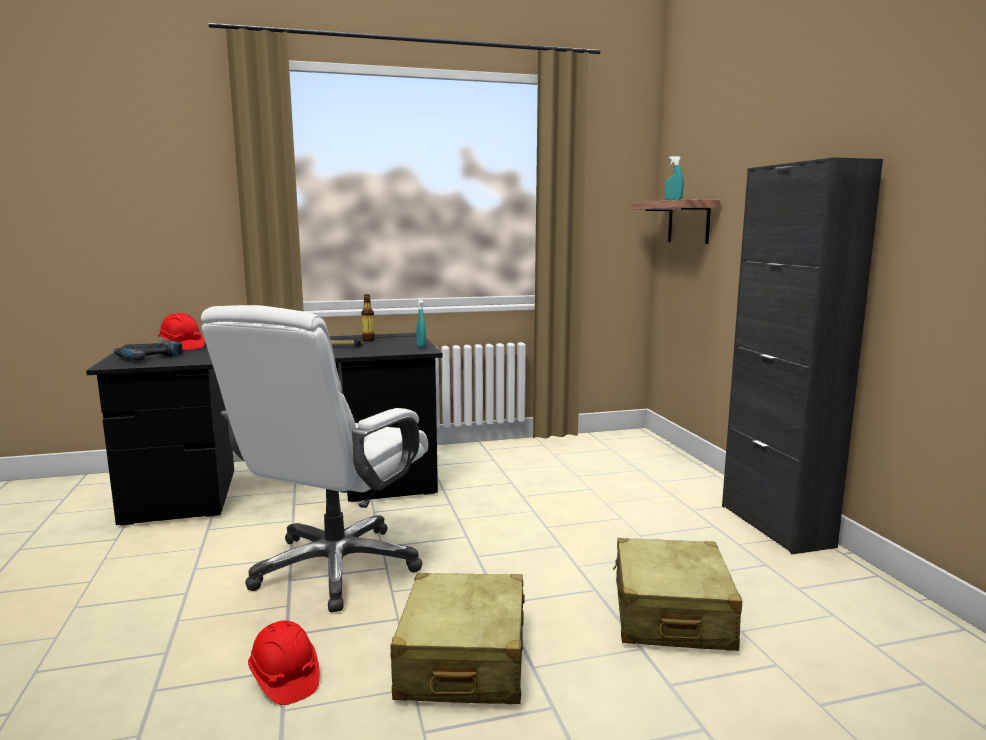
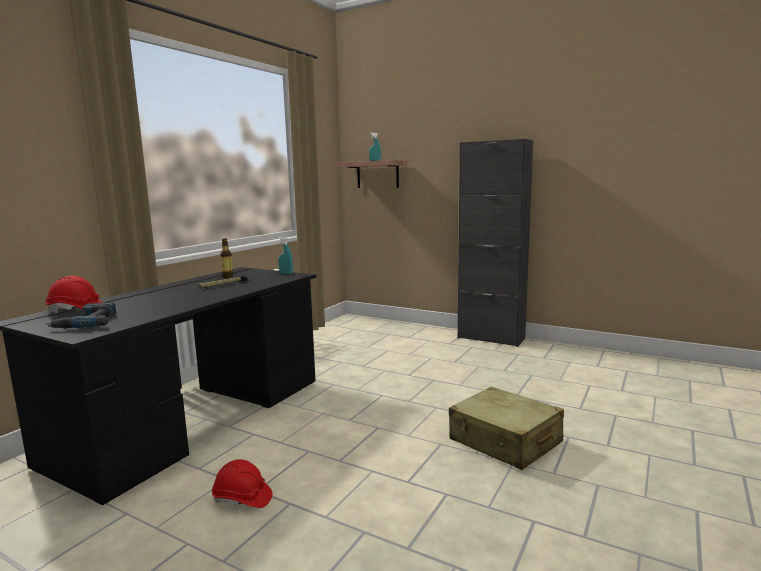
camera: 45 degrees left, 0 degrees up
white office chair [201,305,428,612] -> none
red hard hat [248,621,320,705] -> red hard hat moved to [212,459,273,508]
beige suitcase [613,538,742,651] -> none

